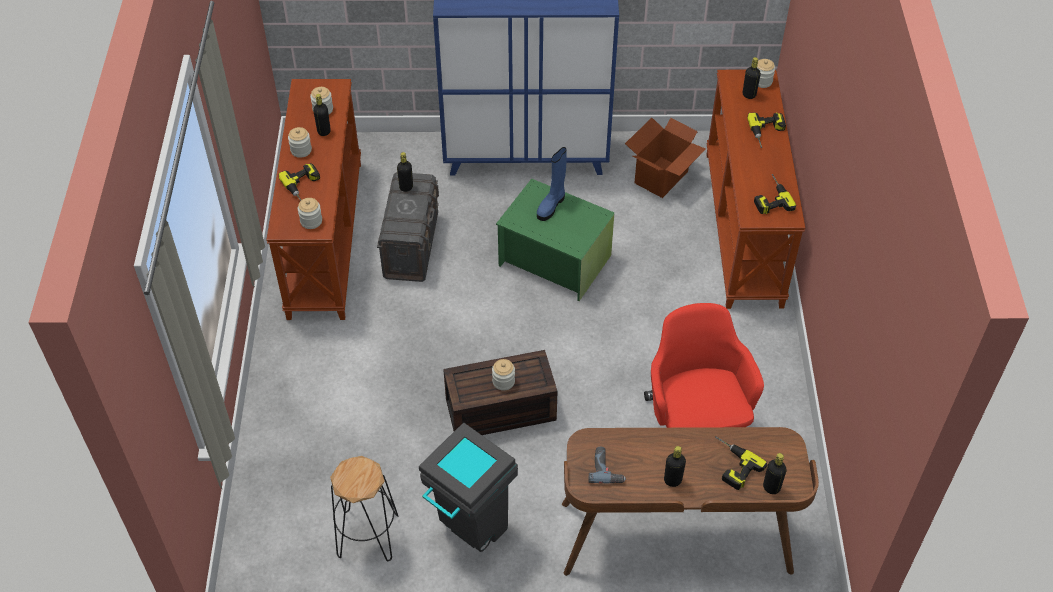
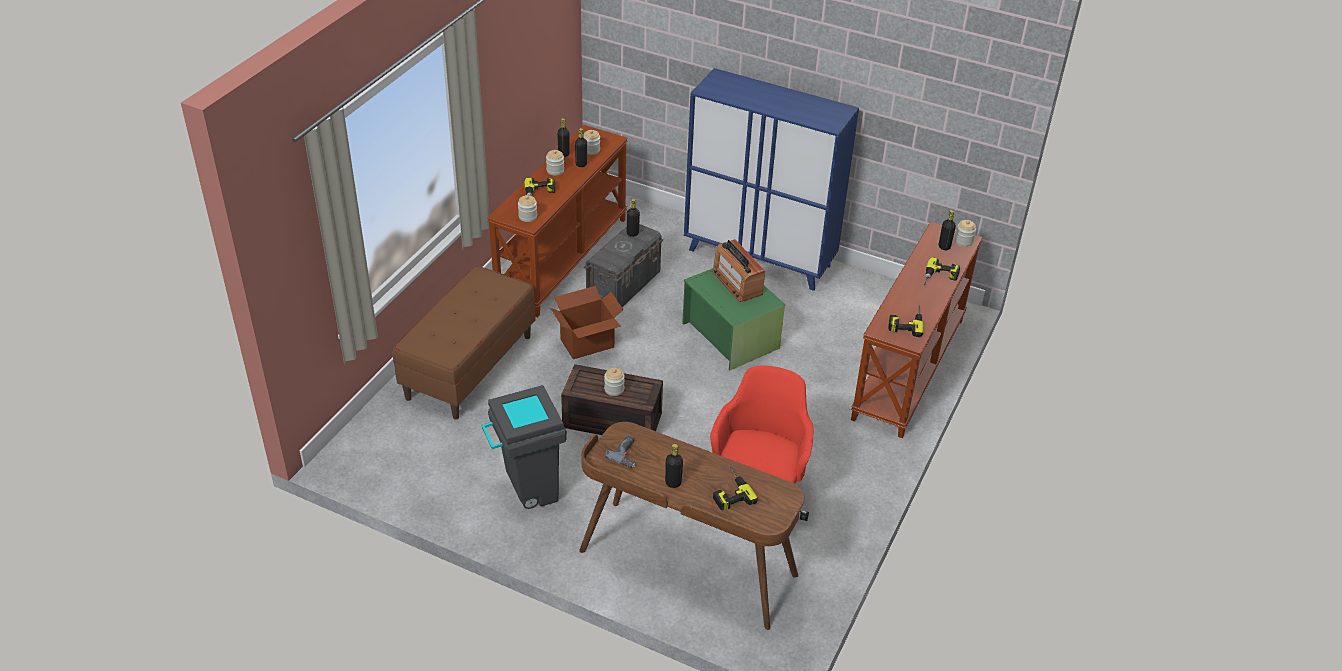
camera: 25 degrees right, 10 degrees down
black stool [330,456,398,561] -> none
blue boot [537,147,567,221] -> radio [712,239,765,302]
cardboard box [625,118,706,198] -> cardboard box moved to [550,286,624,359]
black bottle [763,453,787,494] -> black bottle moved to [557,118,570,157]
none -> brown bench [393,266,535,419]

